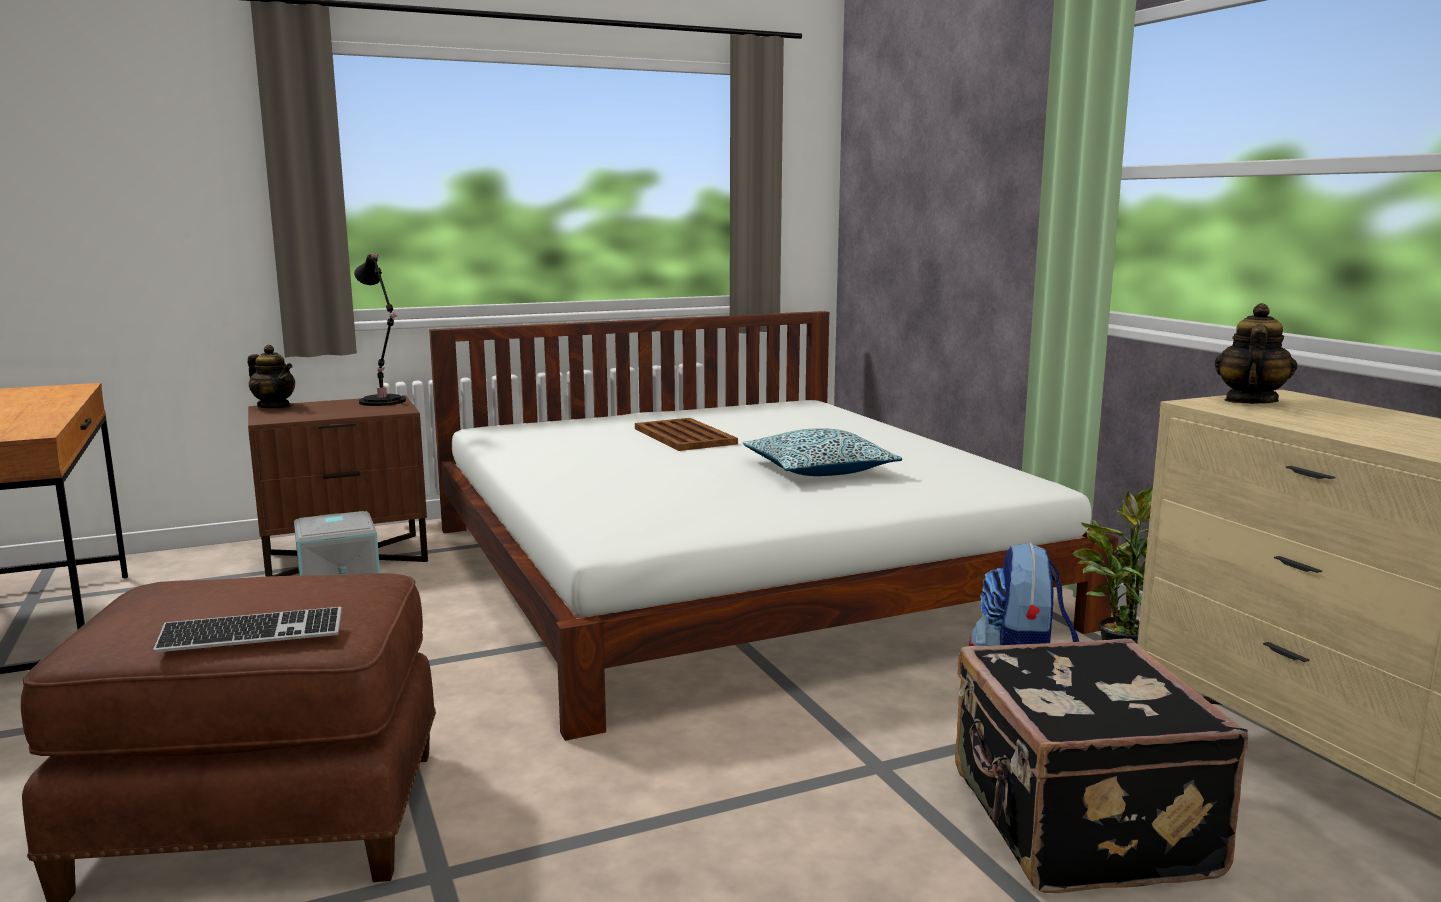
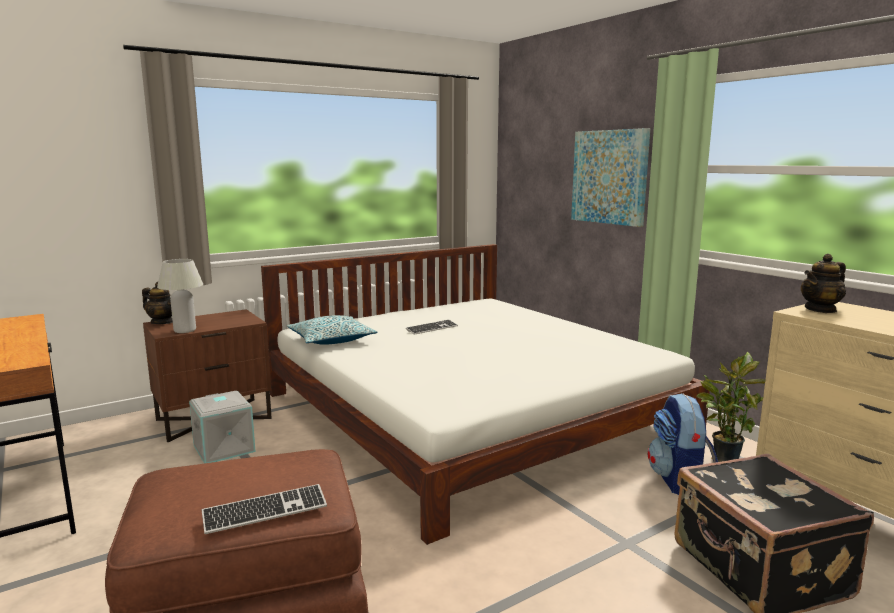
camera: 10 degrees left, 0 degrees up
black table lamp [354,253,406,406] -> none
brown tray [635,418,738,451] -> keyboard [406,320,458,335]
pillow [743,428,902,476] -> pillow moved to [287,315,377,345]
teapot [1215,303,1297,404] -> teapot turned 135 degrees counterclockwise [801,254,846,313]
none -> white table lamp [157,259,203,333]
none -> picture [571,128,650,227]

